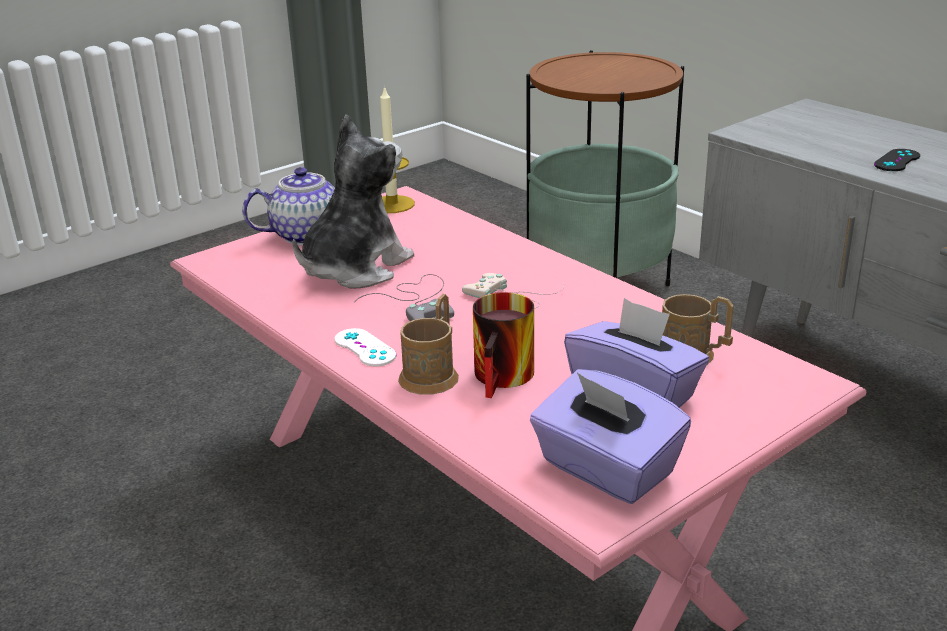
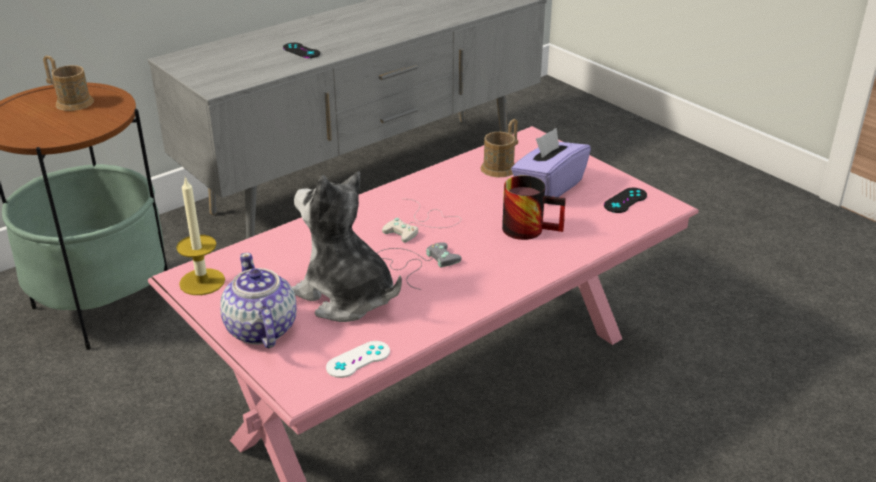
camera: 90 degrees left, 5 degrees up
white game controller [334,328,396,366] -> white game controller moved to [326,341,390,378]
brown mug [398,294,459,395] -> brown mug moved to [43,55,94,111]
purple tissue box [530,369,691,504] -> black game controller [604,188,647,213]

